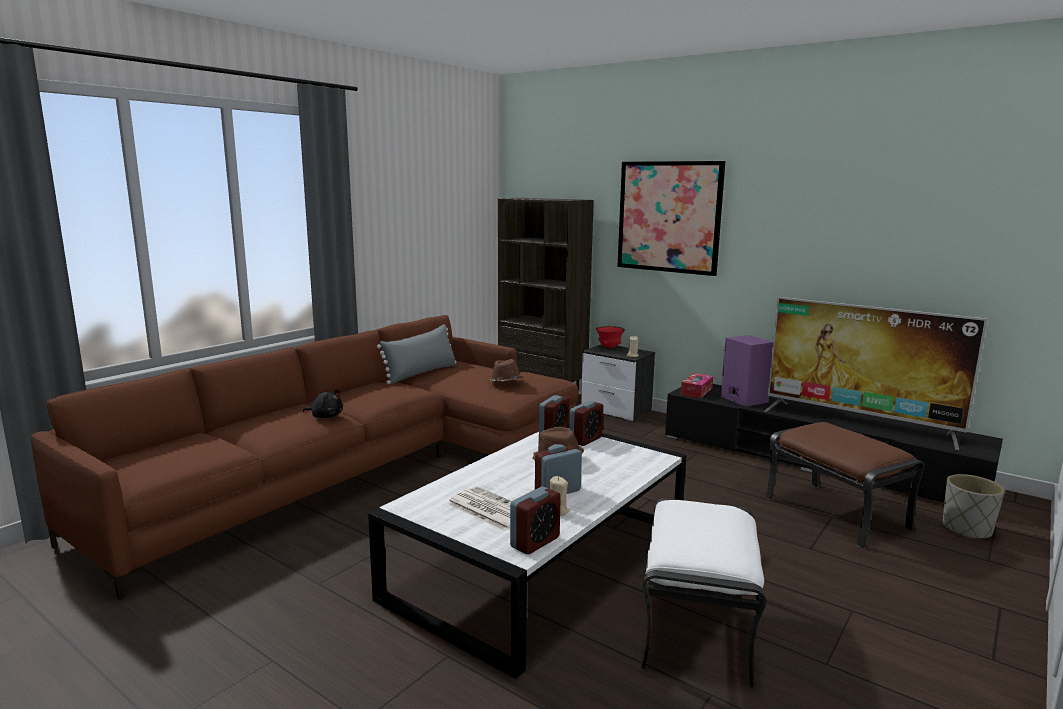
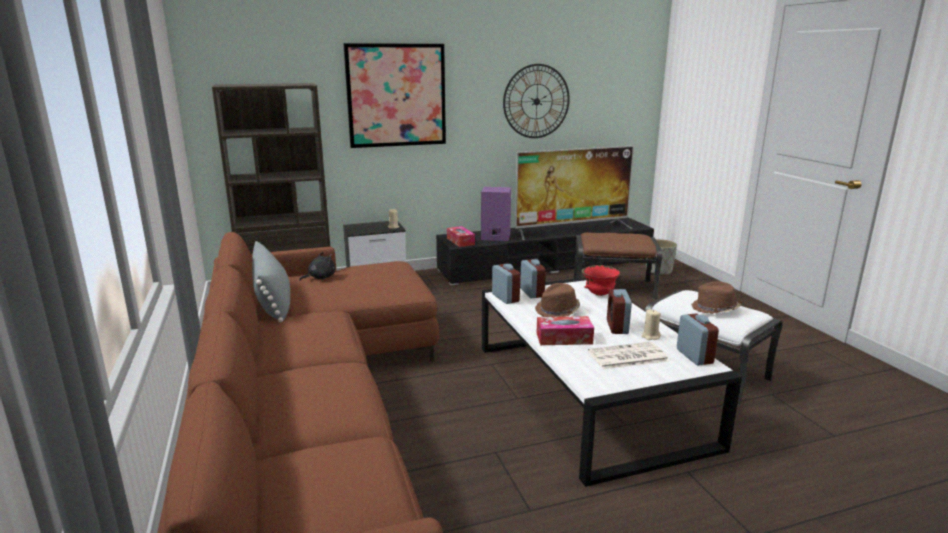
camera: 55 degrees left, 5 degrees up
black plush toy [303,389,343,418] -> black plush toy moved to [299,252,335,281]
brown hat [489,359,524,381] -> brown hat moved to [691,281,742,314]
red bowl [596,326,625,349] -> red bowl moved to [582,265,620,296]
none -> wall clock [503,64,570,138]
none -> tissue box [537,316,594,345]

